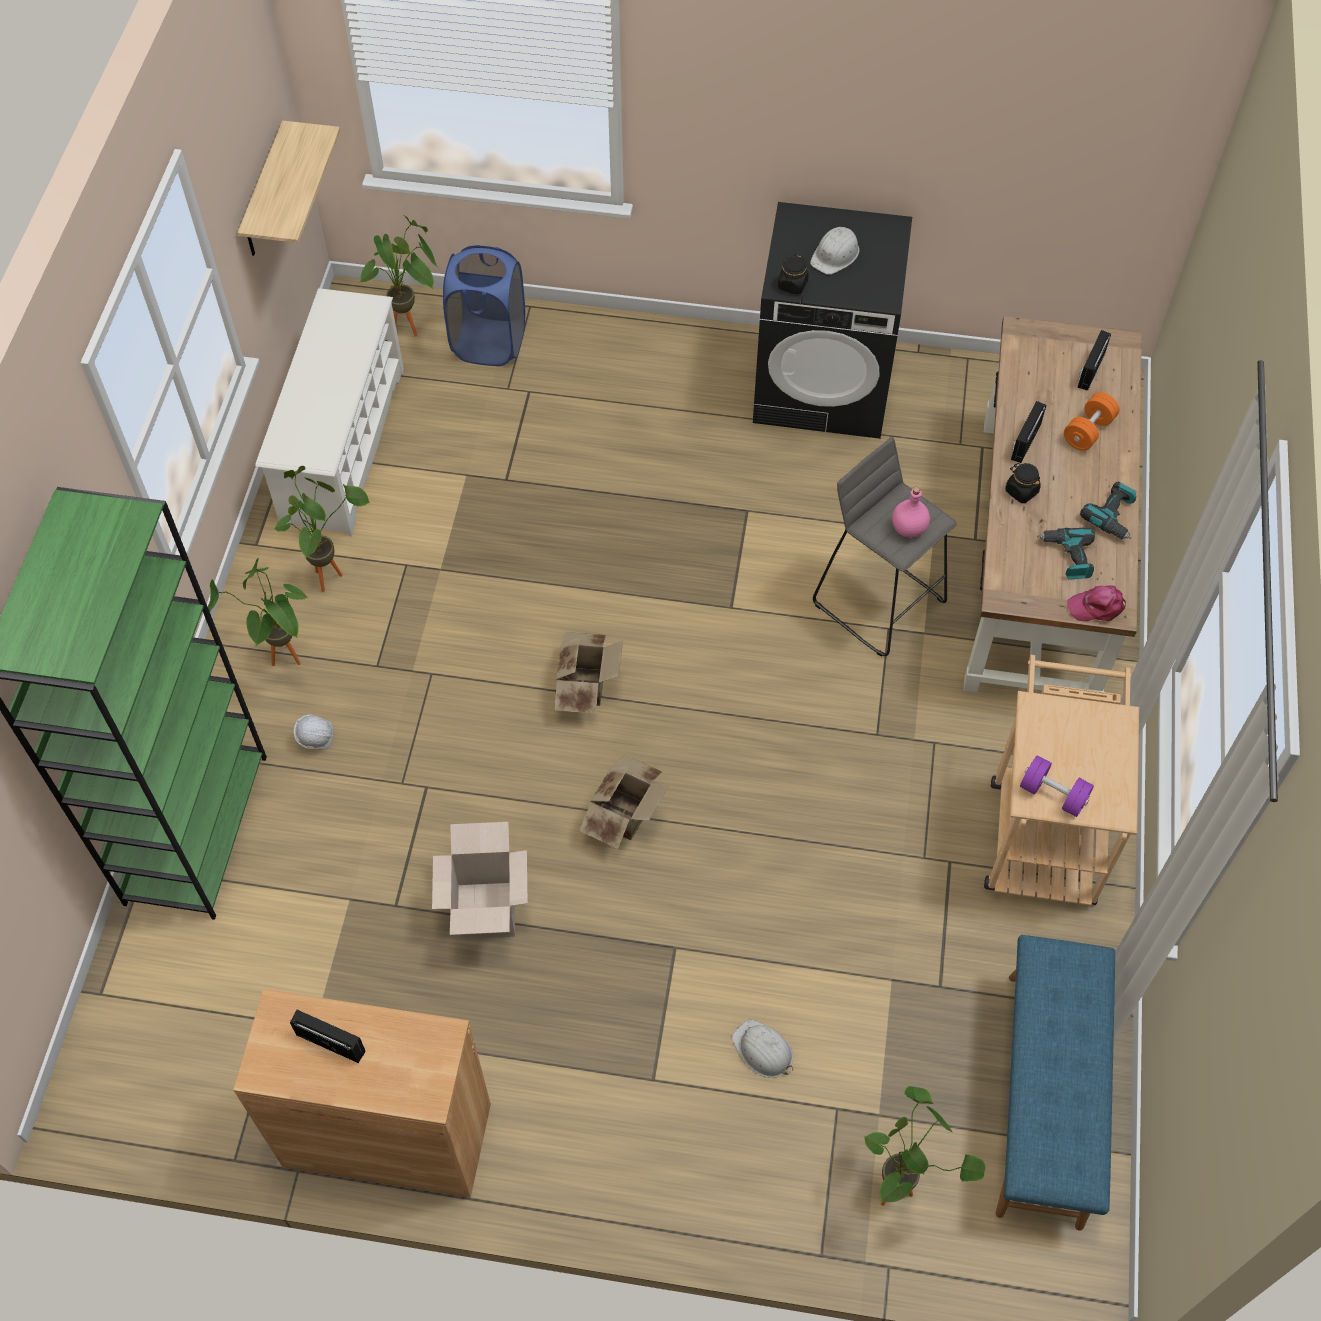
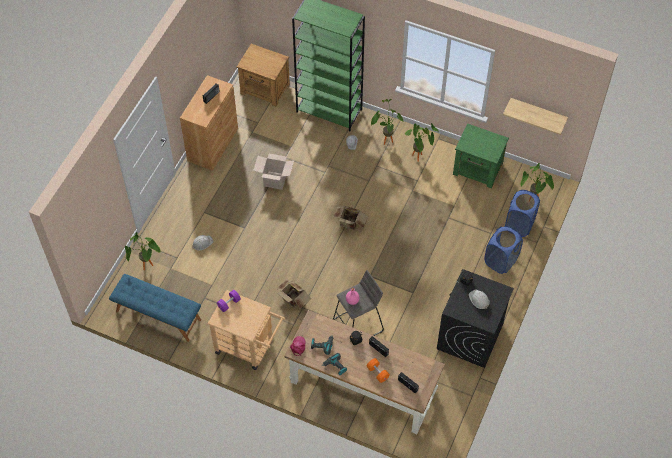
camera: 105 degrees right, 0 degrees up
white shoe rack [255,288,404,536] -> green nightstand [453,124,509,189]
cardboard box [579,755,669,849] -> cardboard box moved to [276,279,311,308]
none -> brown nightstand [236,44,290,106]
none -> blue laundry basket [484,226,523,274]

